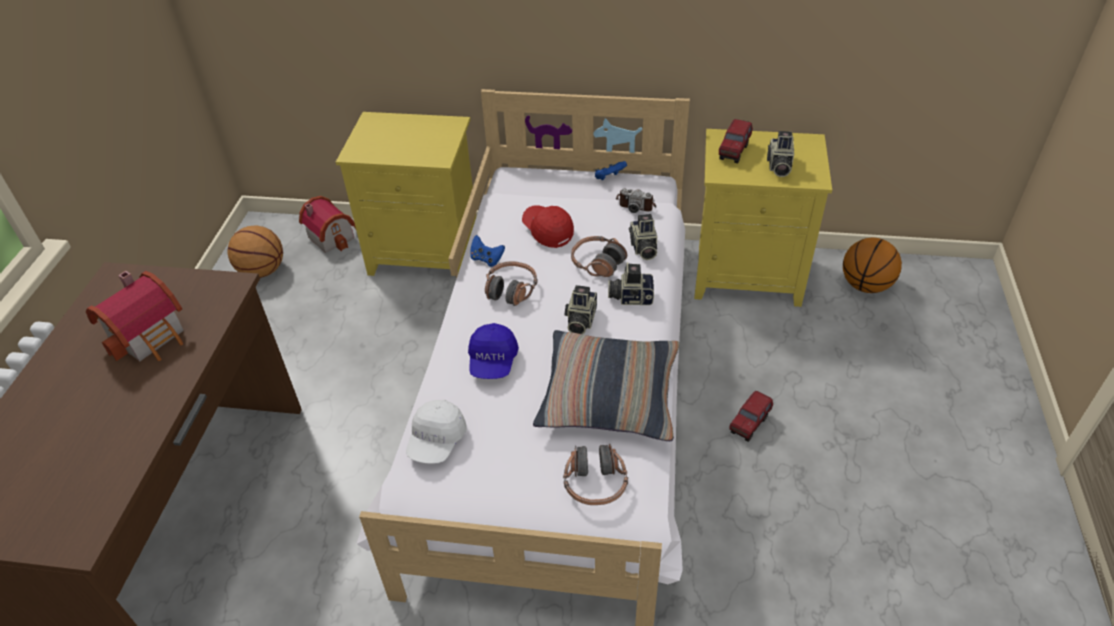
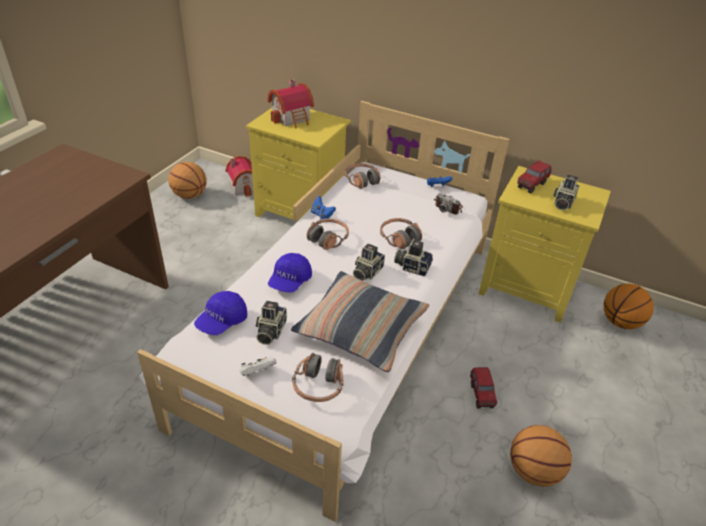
camera: 15 degrees right, 5 degrees down
toy house [86,271,184,362] -> toy house moved to [268,79,314,128]
white cap [406,400,467,464] -> blue cap [194,291,247,335]
red cap [522,205,574,248] -> none
camera [629,214,657,260] -> camera moved to [256,301,287,345]
toy truck [729,391,773,442] -> toy truck turned 60 degrees counterclockwise [470,367,497,408]
none -> white game controller [240,357,277,376]
none -> headphones [345,163,381,189]
none -> basketball [510,425,572,487]

